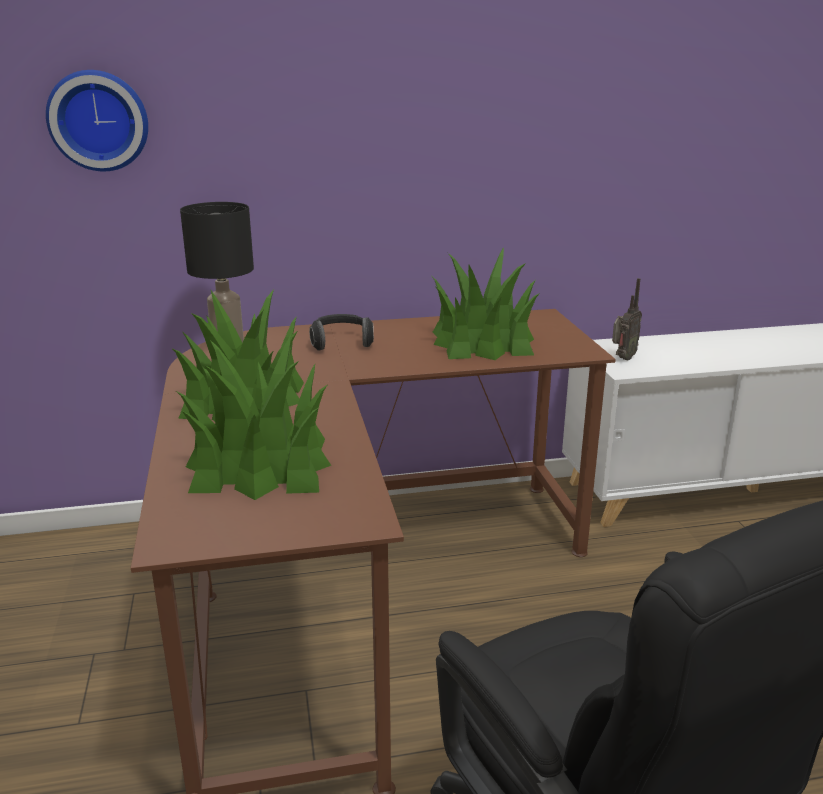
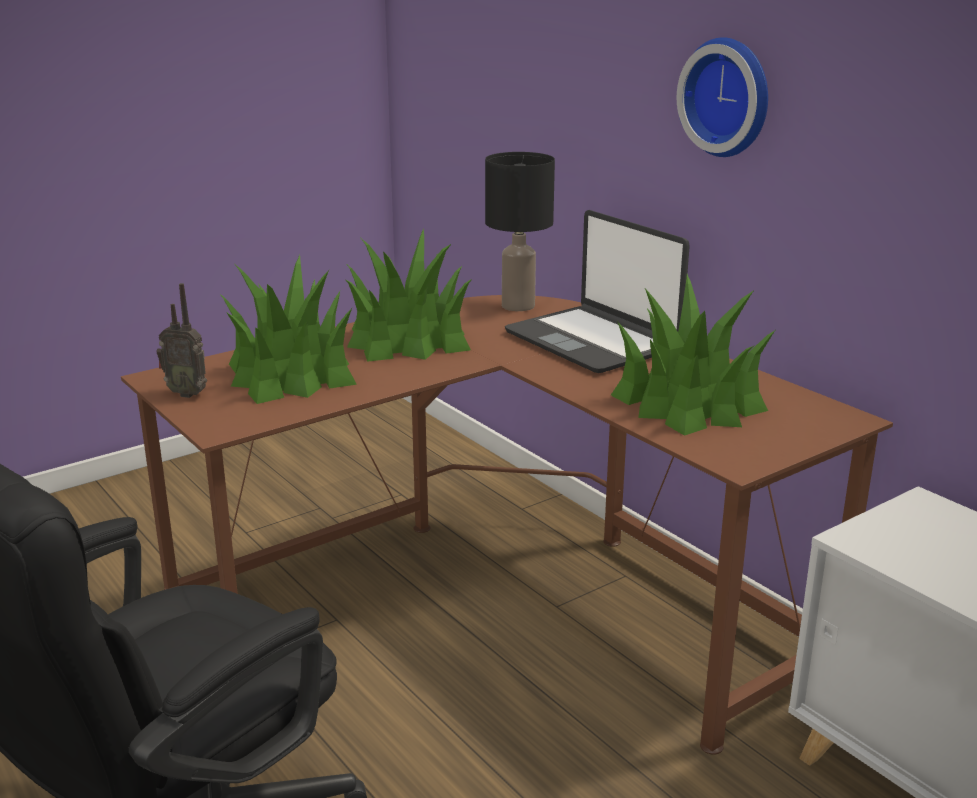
camera: 65 degrees right, 0 degrees up
wall clock [46,70,148,171] -> wall clock moved to [677,37,768,157]
headphones [309,314,374,351] -> laptop [505,210,690,373]
radio [612,278,642,361] -> radio moved to [156,283,207,398]

